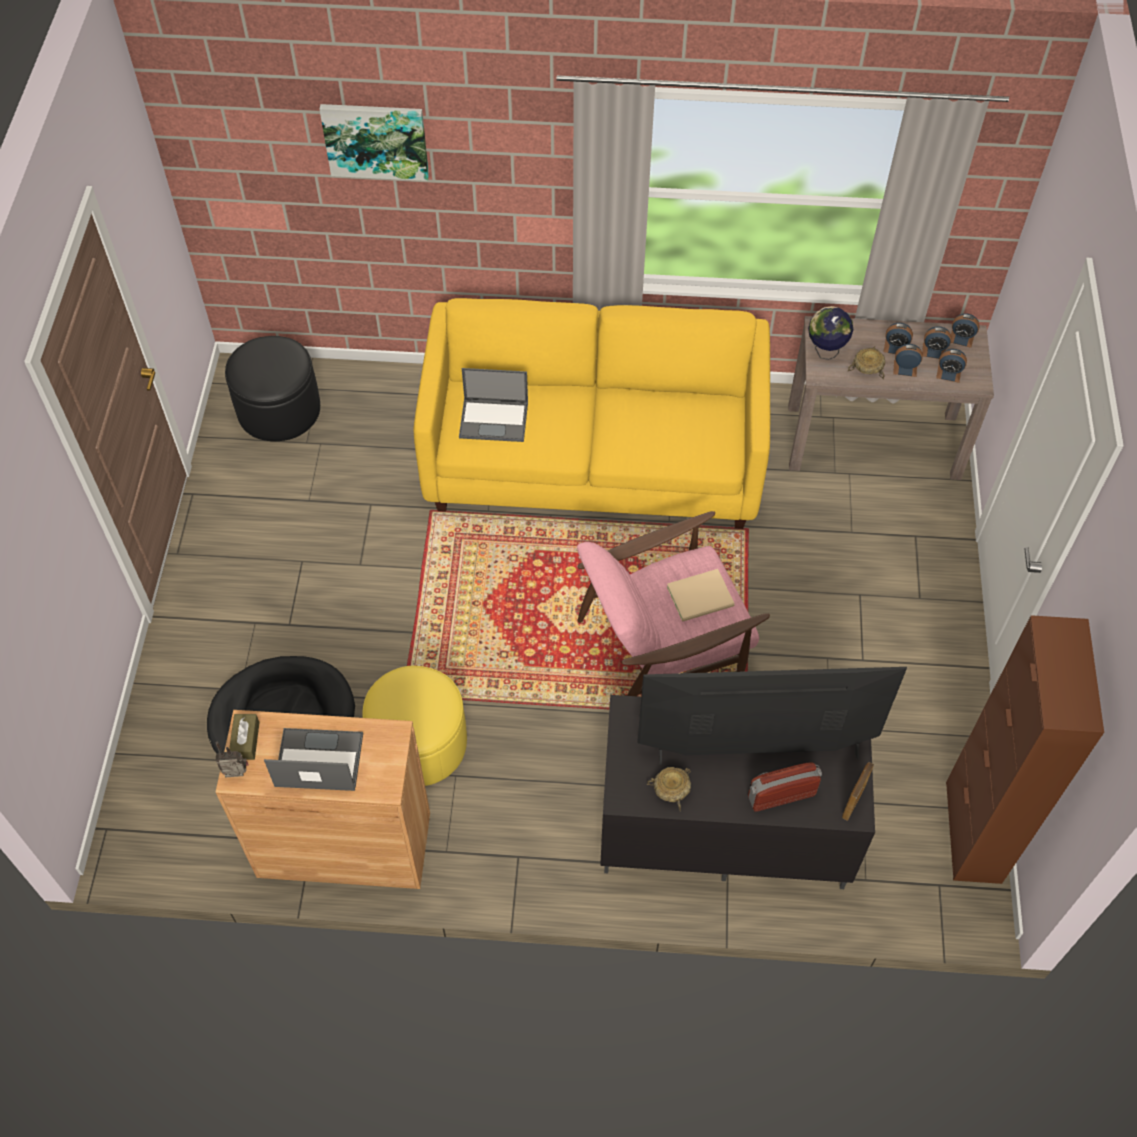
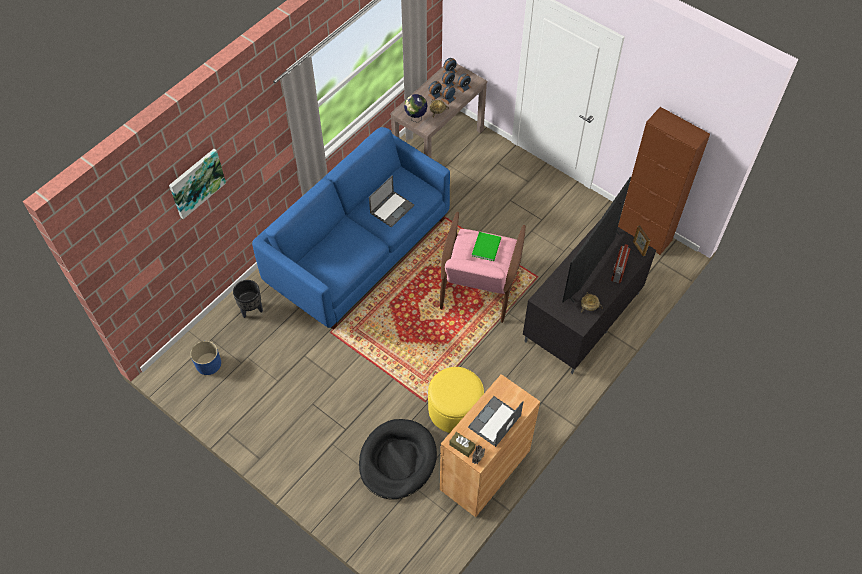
camera: 55 degrees left, 0 degrees up
black ottoman [225,336,320,441] -> blue planter [191,341,221,375]
yellow sofa [414,298,770,529] -> blue sofa [252,127,450,329]
laptop [459,368,528,442] -> laptop moved to [369,175,414,228]
beige book [667,569,735,622] -> green book [472,232,501,261]
none -> black planter [233,280,263,318]

